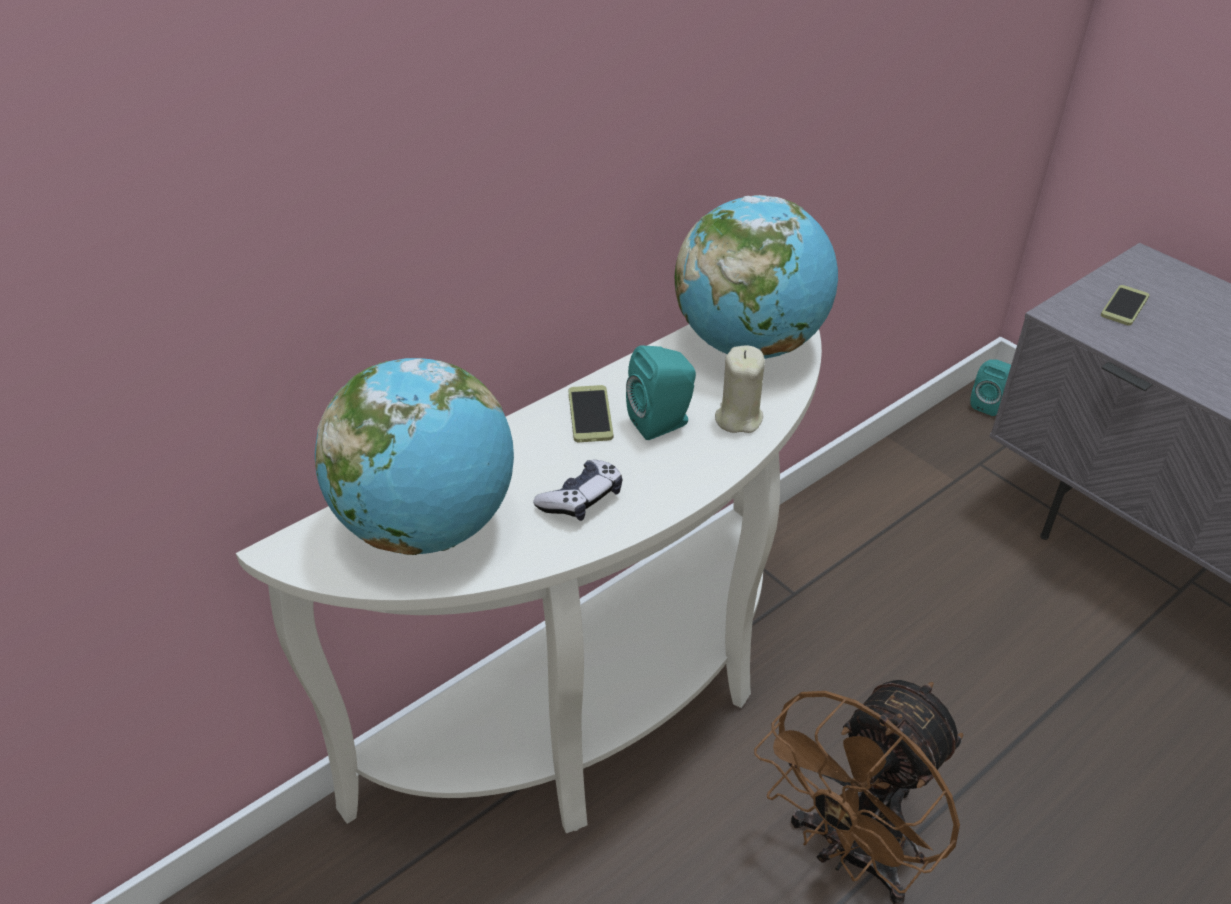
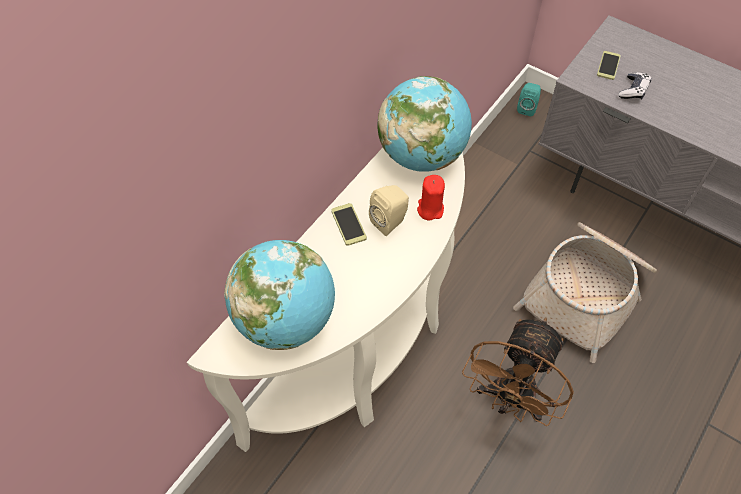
camera: 15 degrees left, 15 degrees up
game controller [533,460,622,521] -> game controller moved to [618,72,651,99]
turquoise speaker [626,345,696,440] -> beige speaker [369,185,409,236]
beige candle [715,345,765,433] -> red candle [417,175,445,221]
none -> basket [513,222,657,363]

